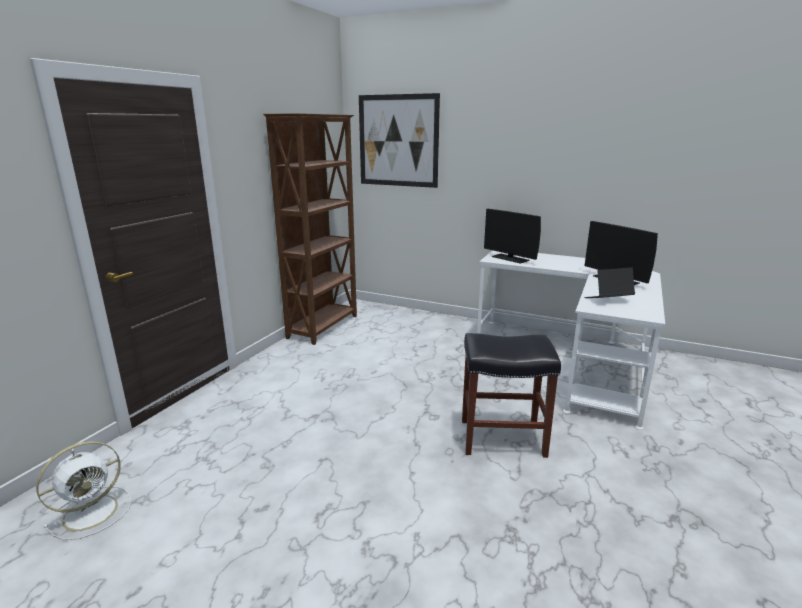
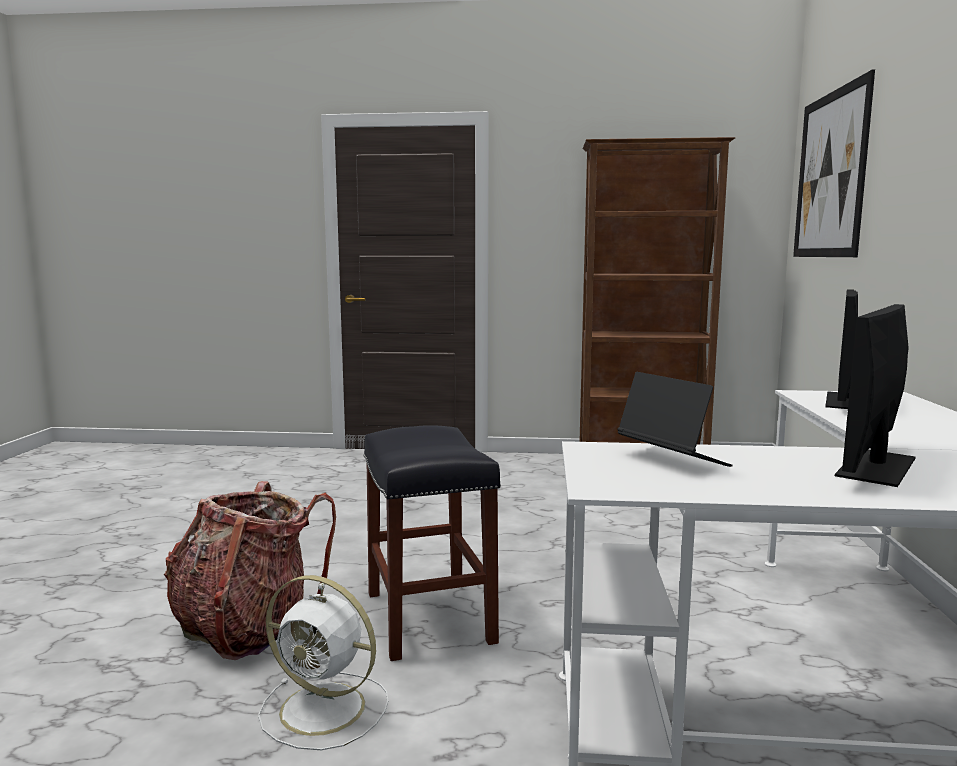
camera: 70 degrees right, 10 degrees down
white fan [36,441,131,540] -> white fan moved to [258,575,388,750]
none -> backpack [164,481,336,660]

